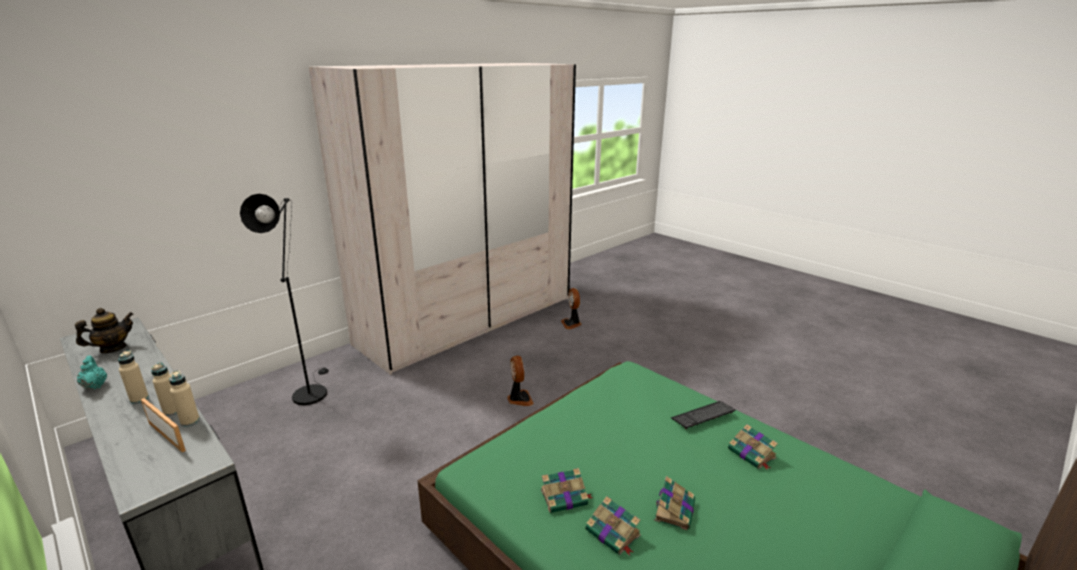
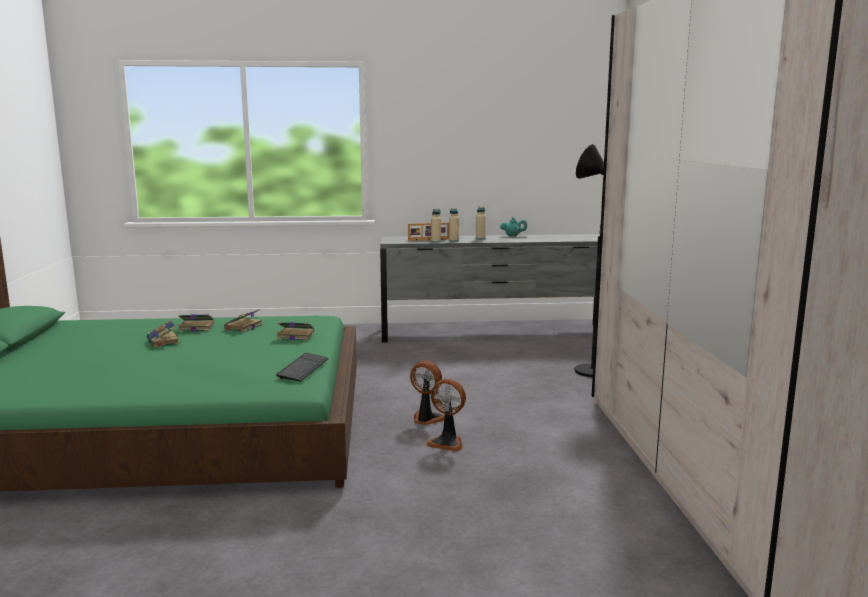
camera: 130 degrees right, 10 degrees down
teapot [75,308,133,353] -> none
fan [561,288,582,329] -> fan moved to [410,360,445,425]
keyboard [671,401,736,429] -> keyboard moved to [276,353,329,382]
book [728,424,778,470] -> book moved to [277,322,314,341]

